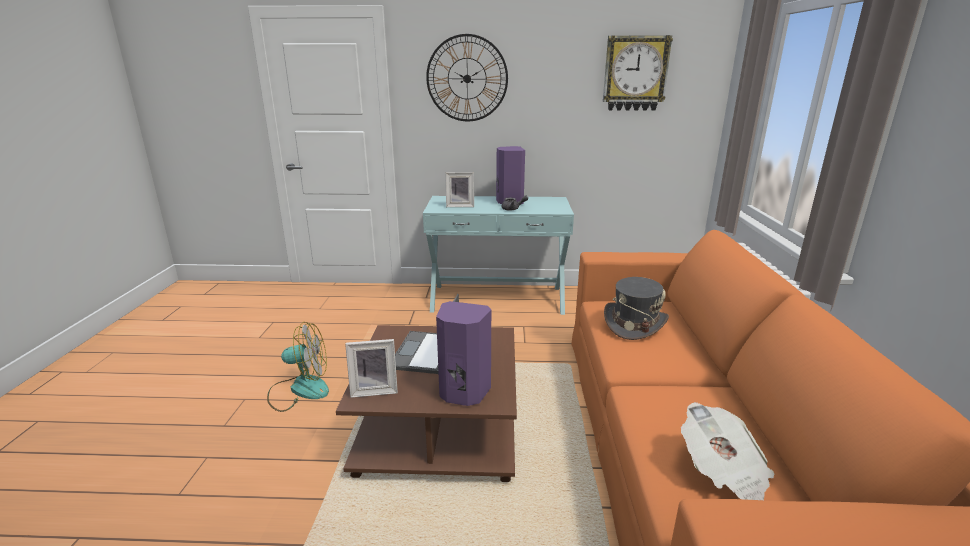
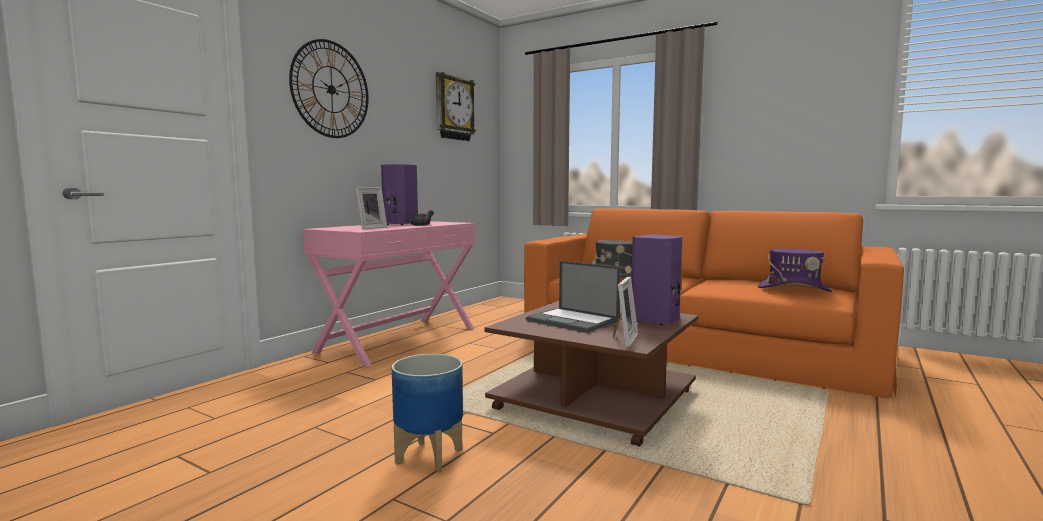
camera: 60 degrees left, 15 degrees down
fan [267,322,329,412] -> planter [392,354,463,473]
turquoise console table [423,196,574,315] -> pink console table [303,221,475,367]
newspaper [681,402,774,500] -> purple hat [758,249,832,292]

